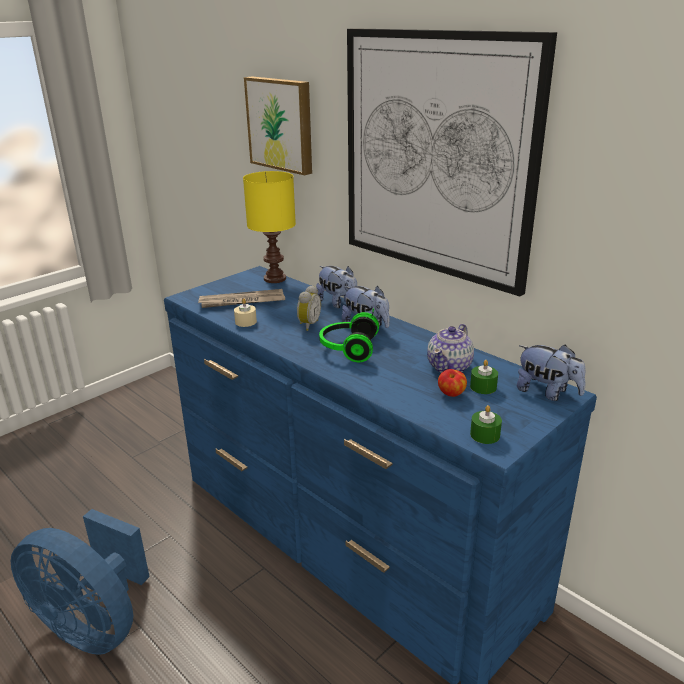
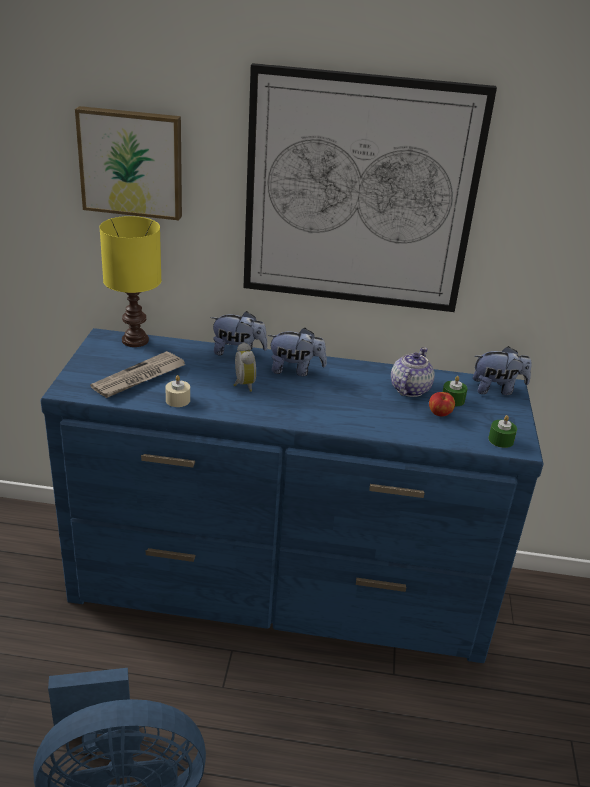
camera: 40 degrees left, 5 degrees up
headphones [319,309,379,362] -> none
teapot [427,324,474,373] -> teapot turned 150 degrees counterclockwise [391,347,435,397]

